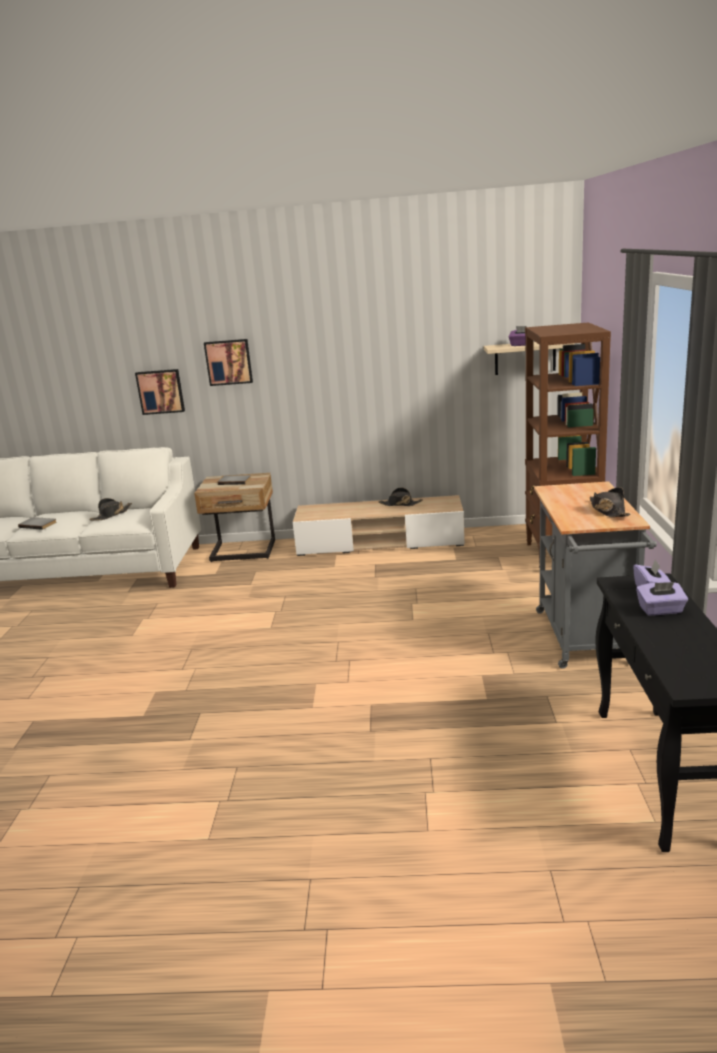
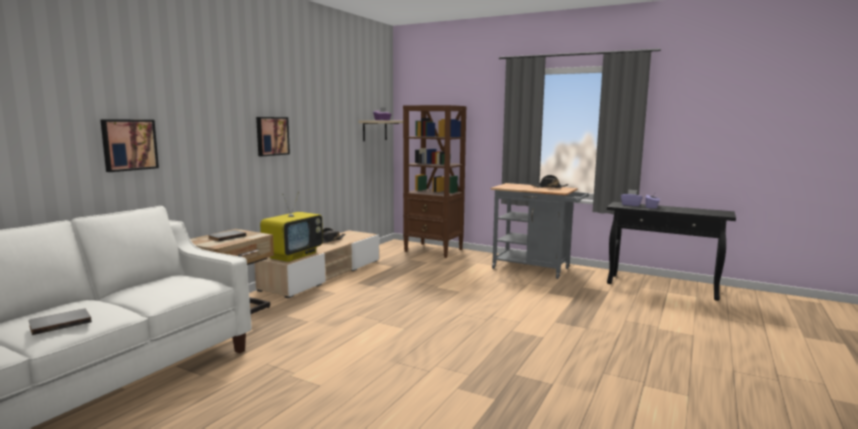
camera: 65 degrees left, 10 degrees down
black hat [89,498,132,521] -> none
picture [204,339,253,386] -> picture moved to [256,117,290,156]
none -> television [260,191,323,262]

